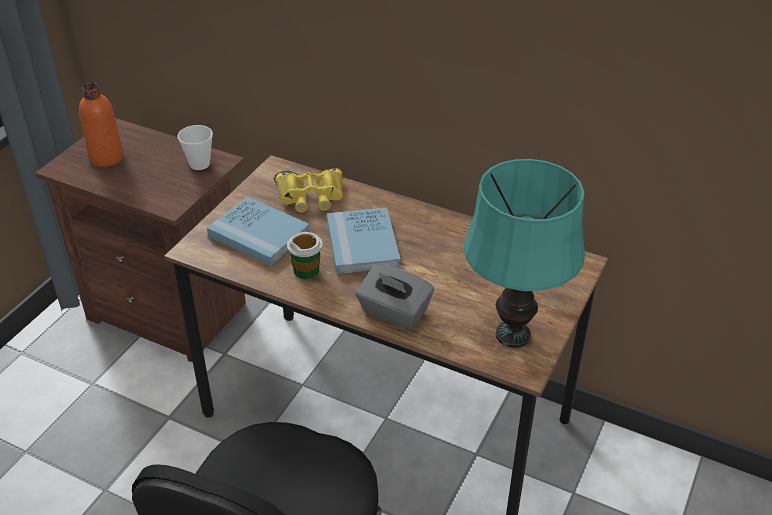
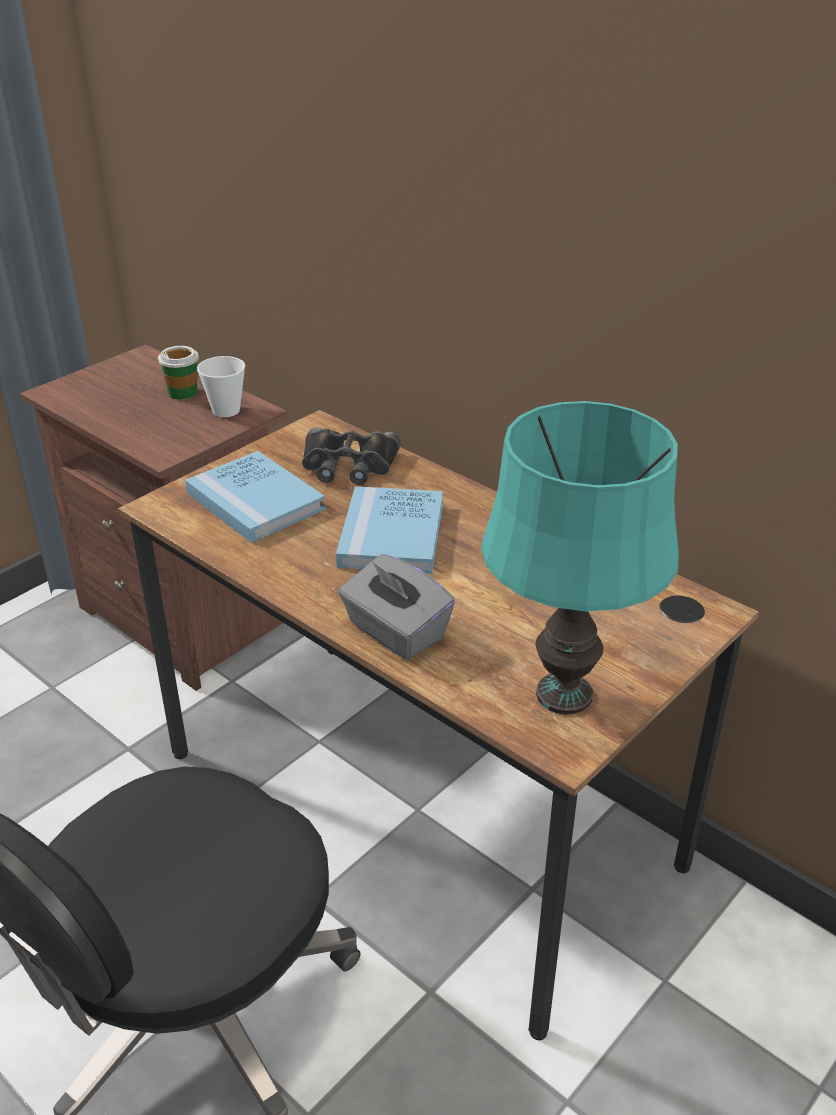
camera: 15 degrees right, 5 degrees down
orange bottle [79,83,124,167] -> none
yellow binoculars [276,168,343,212] -> black binoculars [302,427,401,485]
cup [287,232,323,279] -> cup moved to [158,346,199,400]

